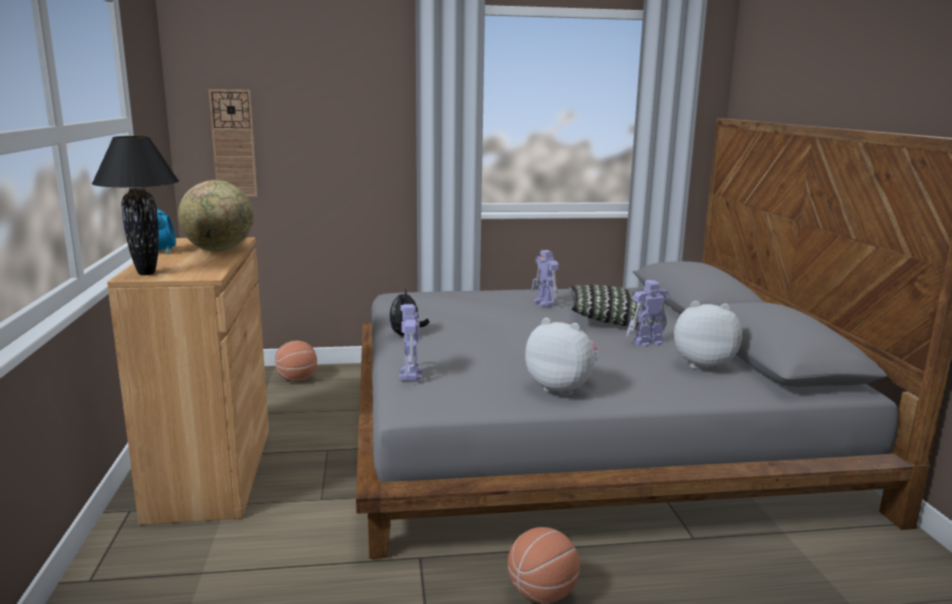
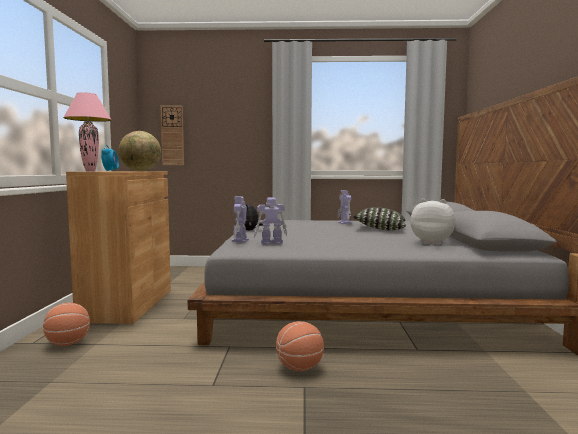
camera: 10 degrees right, 10 degrees down
black table lamp [92,136,179,275] -> pink table lamp [63,92,112,171]
basketball [275,341,317,382] -> basketball moved to [43,303,90,346]
plush toy [525,318,599,396] -> none
toy robot [626,280,669,347] -> toy robot moved to [254,198,287,245]

